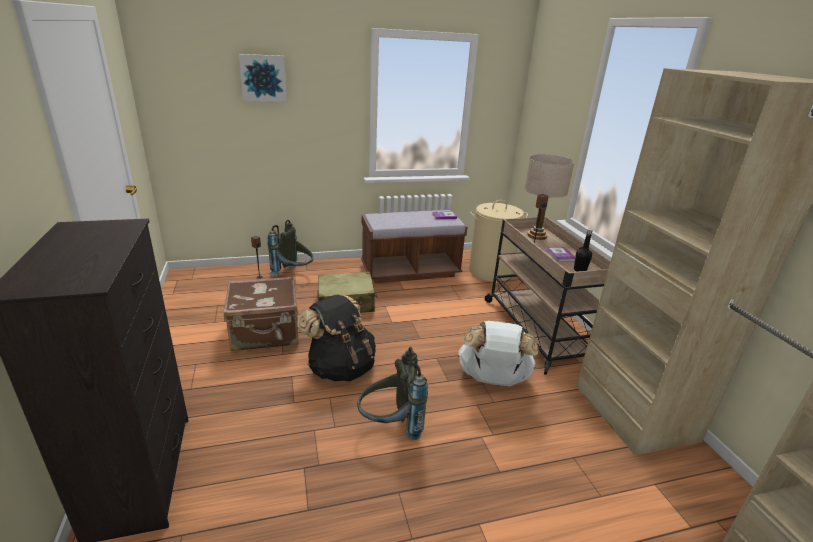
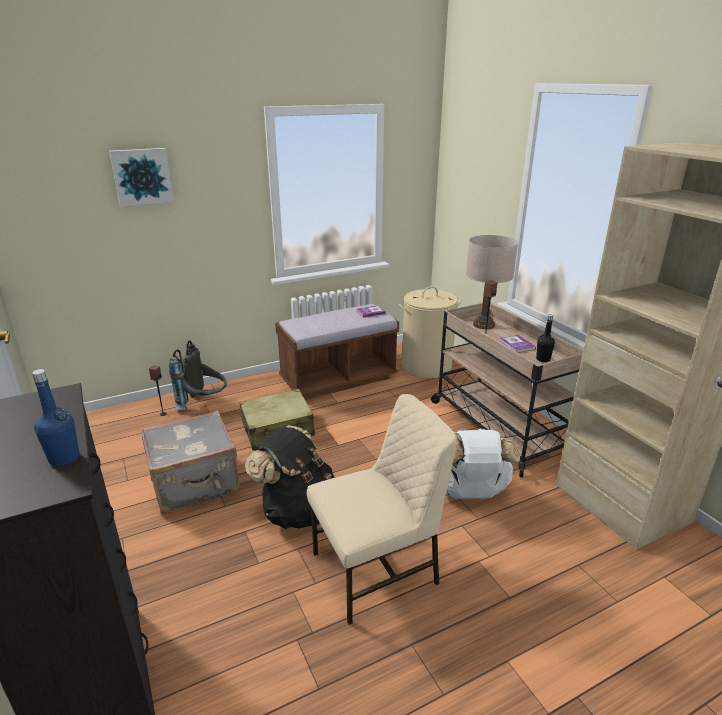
camera: 10 degrees left, 0 degrees up
brown suitcase [224,276,299,352] -> grey suitcase [140,410,240,514]
grey backpack [357,347,428,440] -> beige chair [307,394,457,625]
none -> blue bottle [32,369,79,466]

